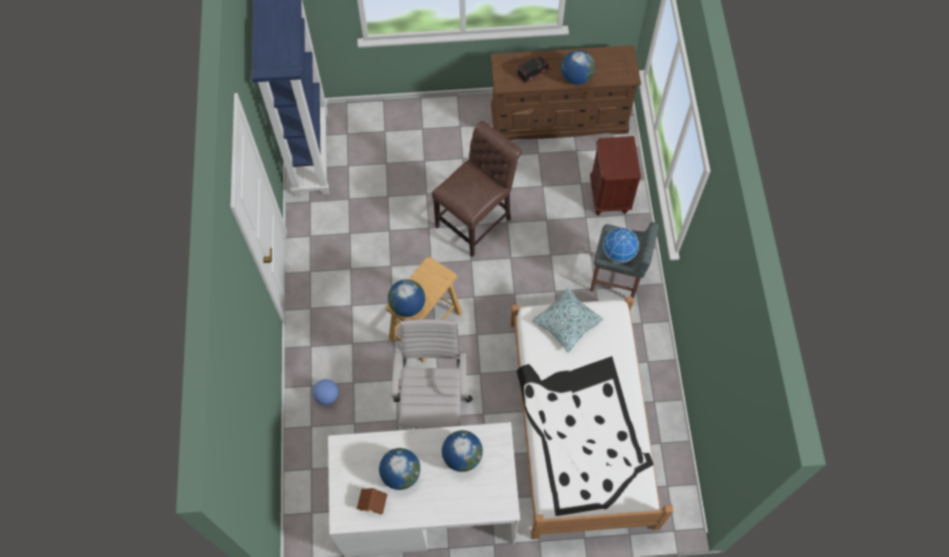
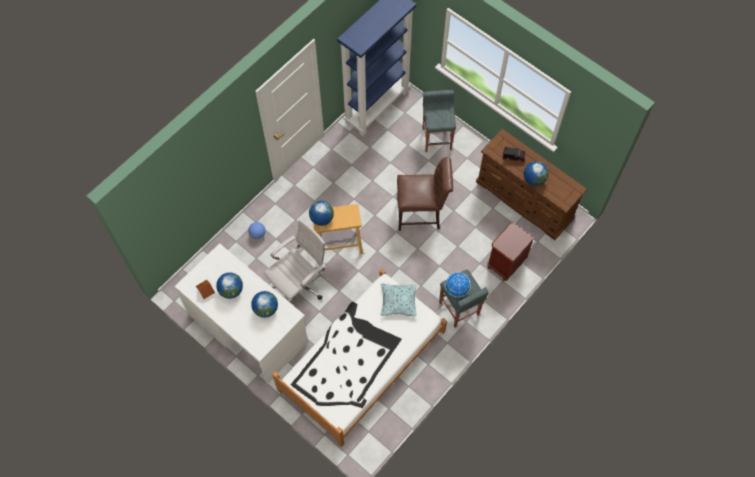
camera: 45 degrees right, 0 degrees up
none -> grey stool [423,90,456,152]

